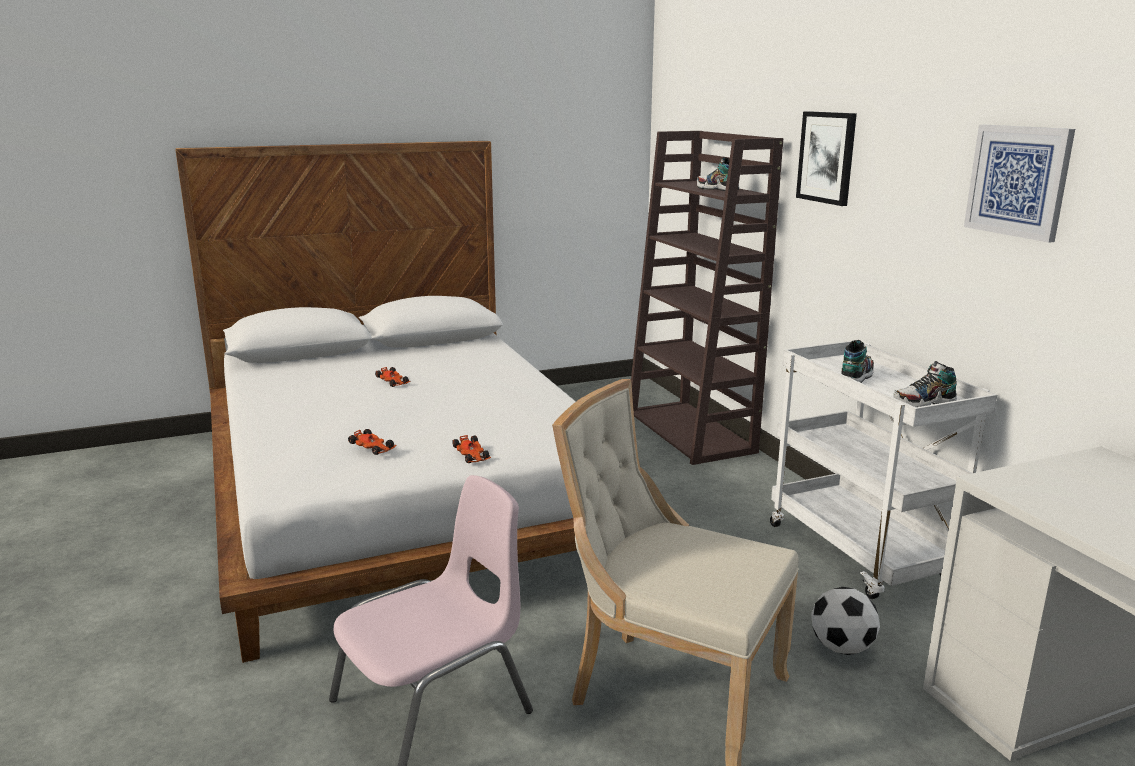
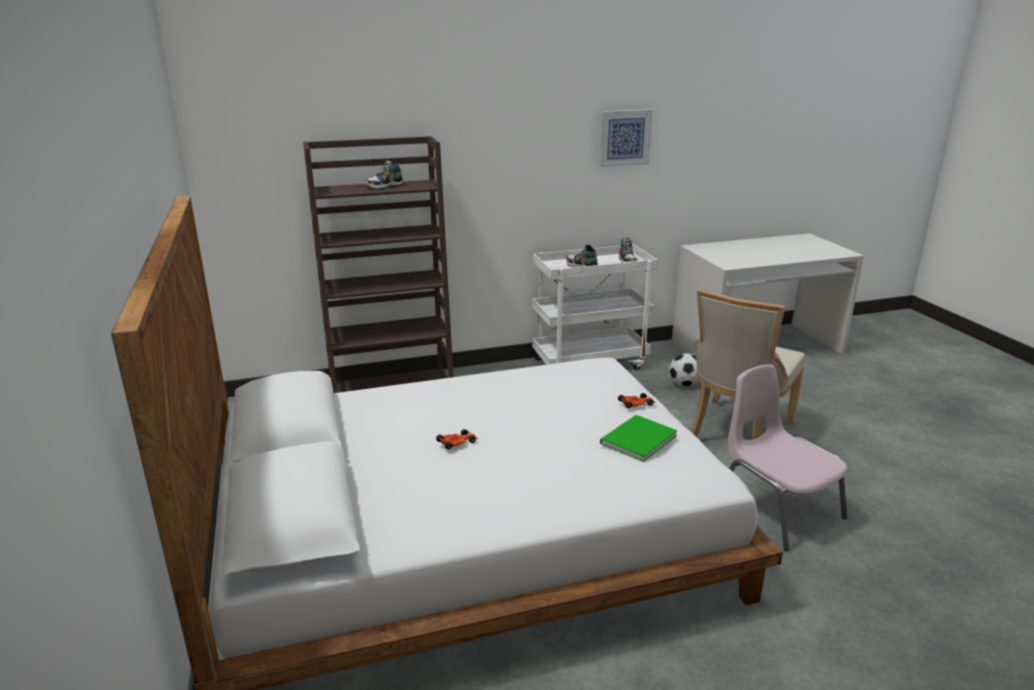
camera: 85 degrees left, 5 degrees up
toy car [348,429,397,455] -> green book [600,415,678,462]
picture [796,111,857,206] -> none

